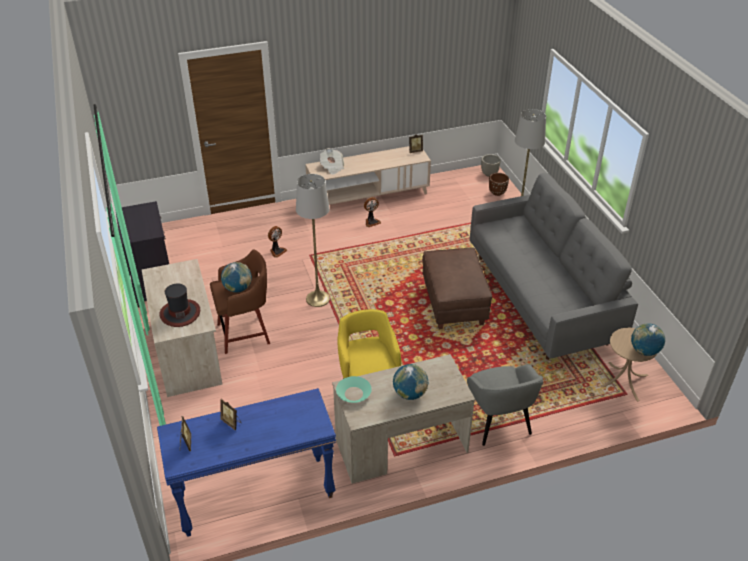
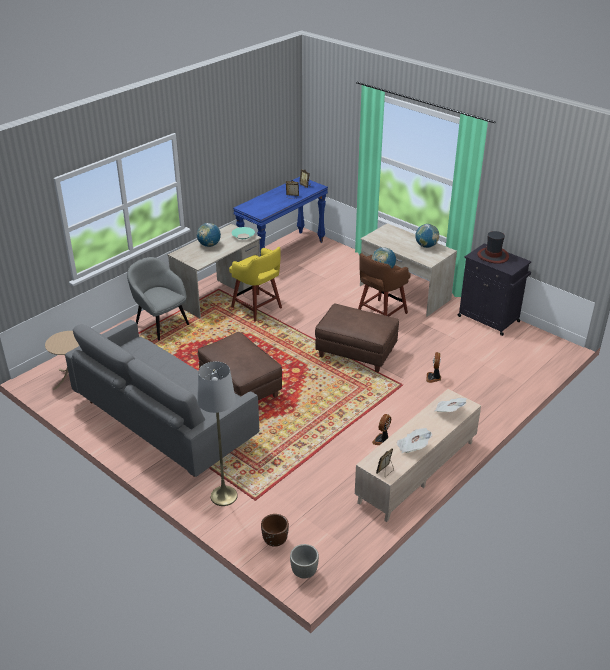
camera: 150 degrees right, 5 degrees down
hat [159,284,200,327] -> hat moved to [477,231,509,264]
grey floor lamp [296,174,330,307] -> brown ottoman [315,304,399,372]
globe [631,323,665,356] -> globe moved to [415,224,439,248]
none -> newspaper [396,428,432,453]

